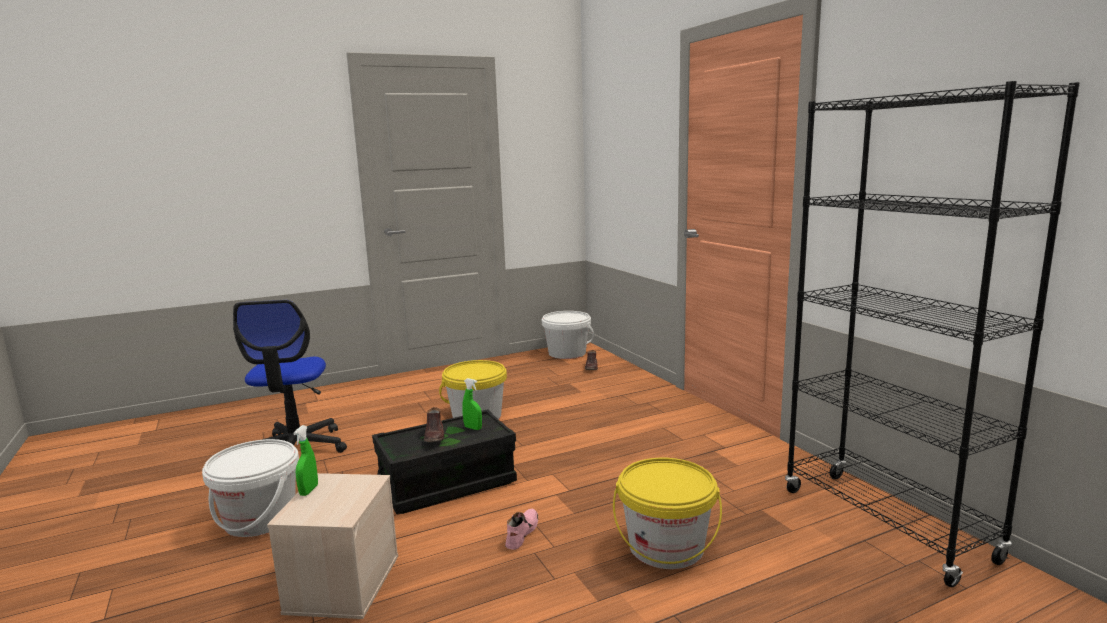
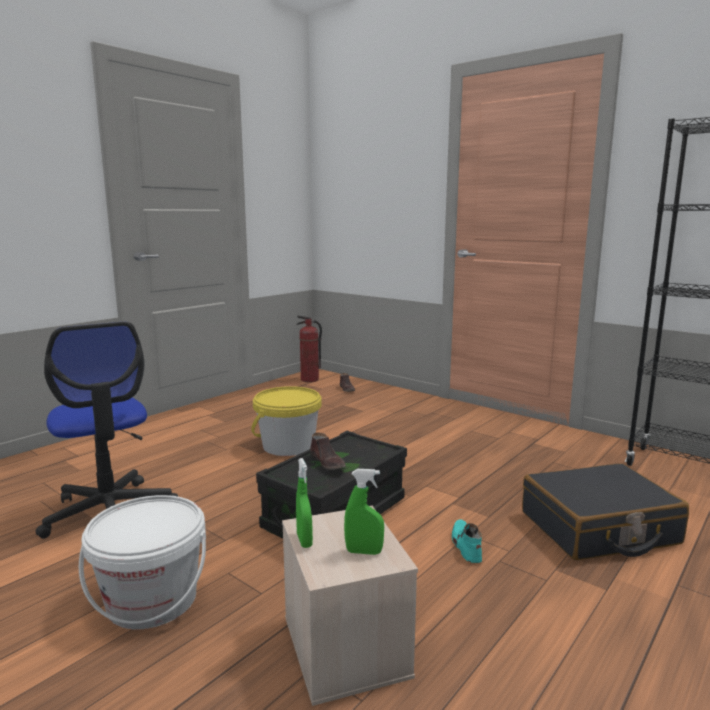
camera: 25 degrees left, 0 degrees up
green spray bottle [462,378,482,430] -> green spray bottle moved to [344,469,384,555]
pink shoe [505,509,538,550] -> turquoise shoe [452,519,482,563]
white bucket [542,311,594,359] -> fire extinguisher [297,316,322,382]
yellow bucket [613,458,722,569] -> black suitcase [522,463,689,560]

